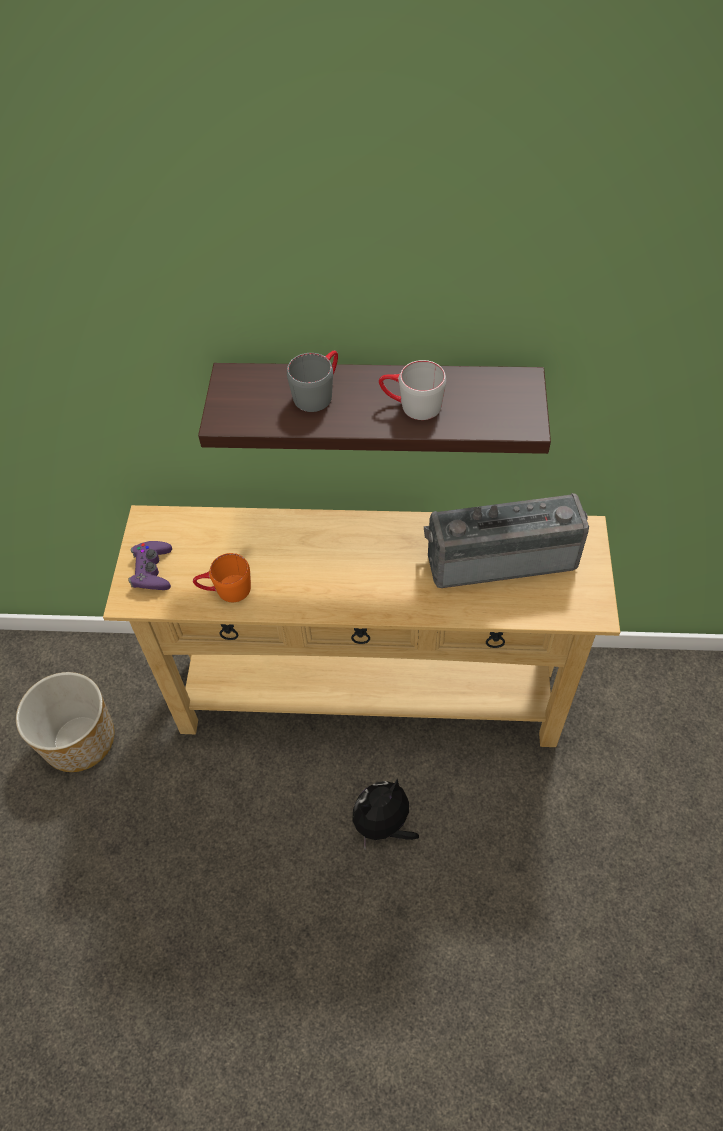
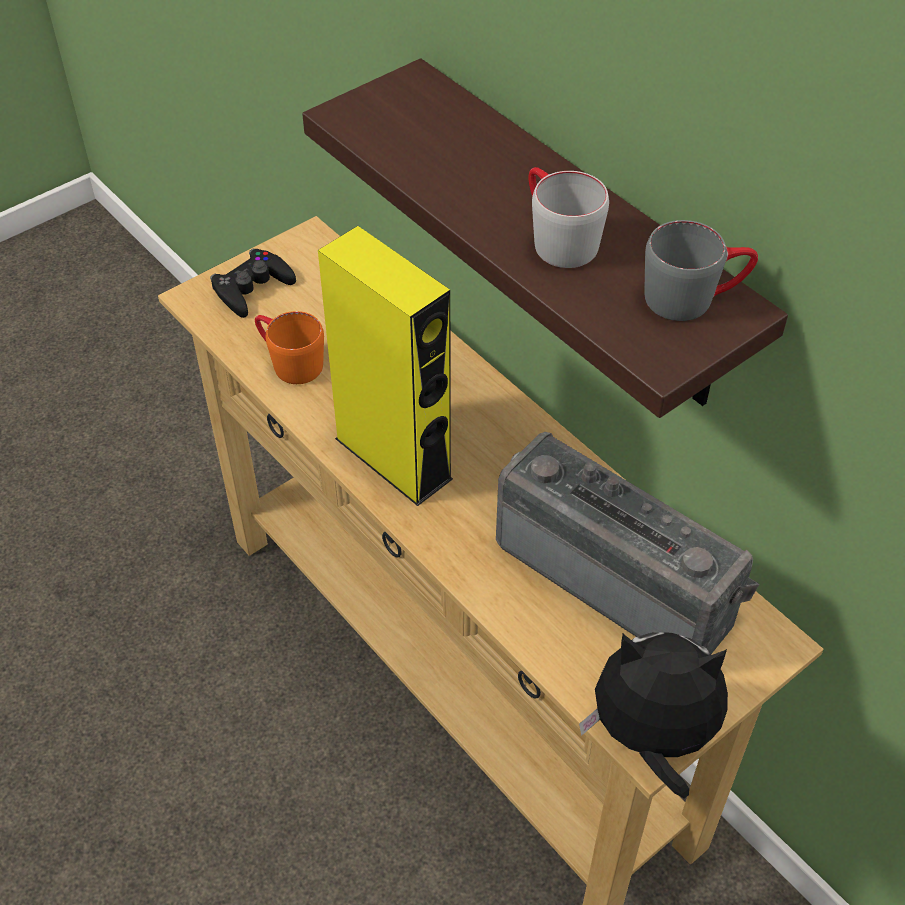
camera: 45 degrees right, 5 degrees down
planter [16,672,114,772] -> none
purple game controller [129,541,172,590] -> black game controller [210,249,296,318]
grey mug [287,351,338,412] -> grey mug moved to [644,220,758,321]
plush toy [353,778,419,850] -> plush toy moved to [579,632,728,799]
none -> yellow speaker [318,226,453,506]

